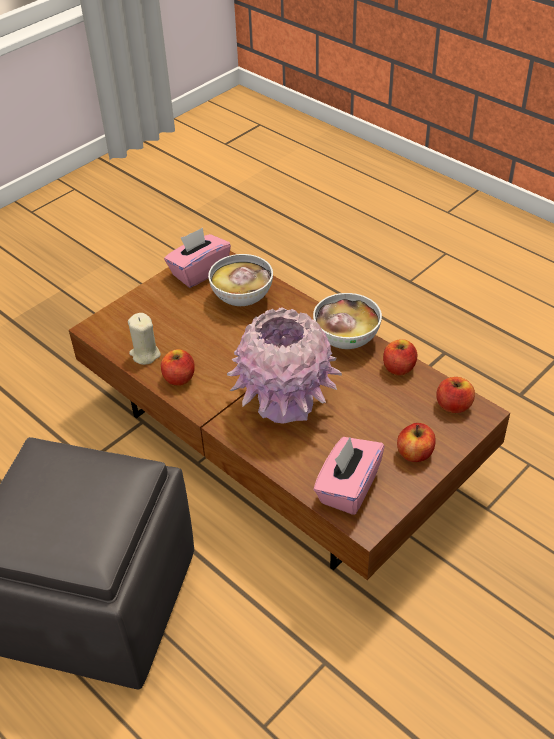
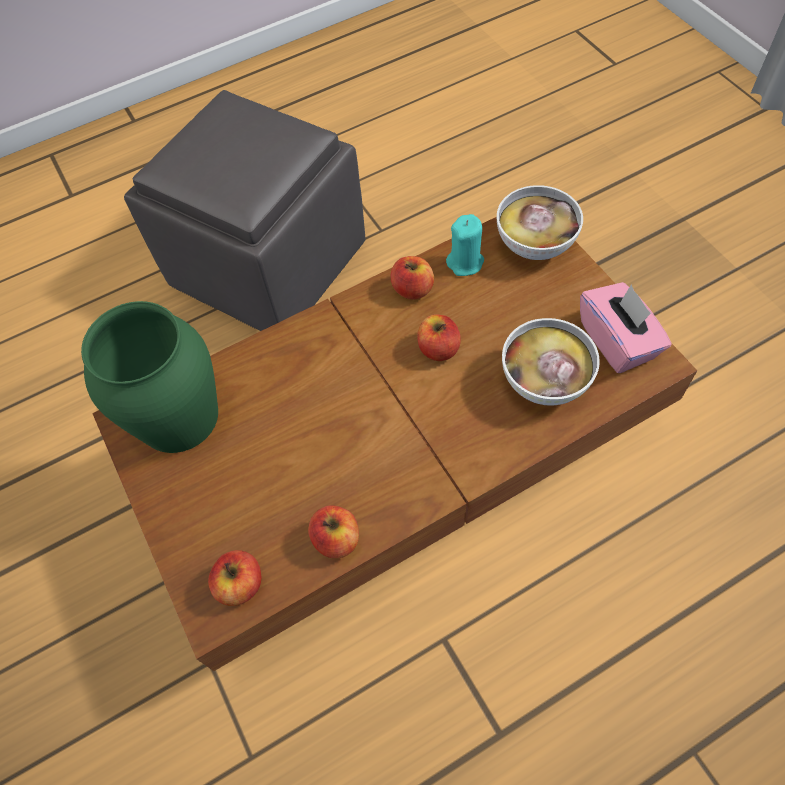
camera: 110 degrees right, 15 degrees up
beige candle [128,313,161,365] -> turquoise candle [446,214,484,276]
pink vase [227,308,342,424] -> none
bowl [313,293,382,349] -> bowl moved to [497,185,583,260]
pink tissue box [313,437,385,515] -> green vase [81,301,218,453]
apple [397,423,436,462] -> apple moved to [417,314,461,361]

